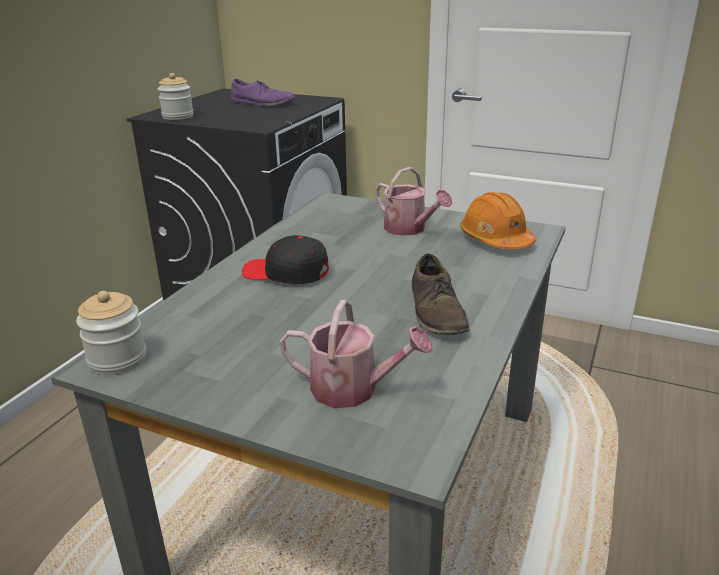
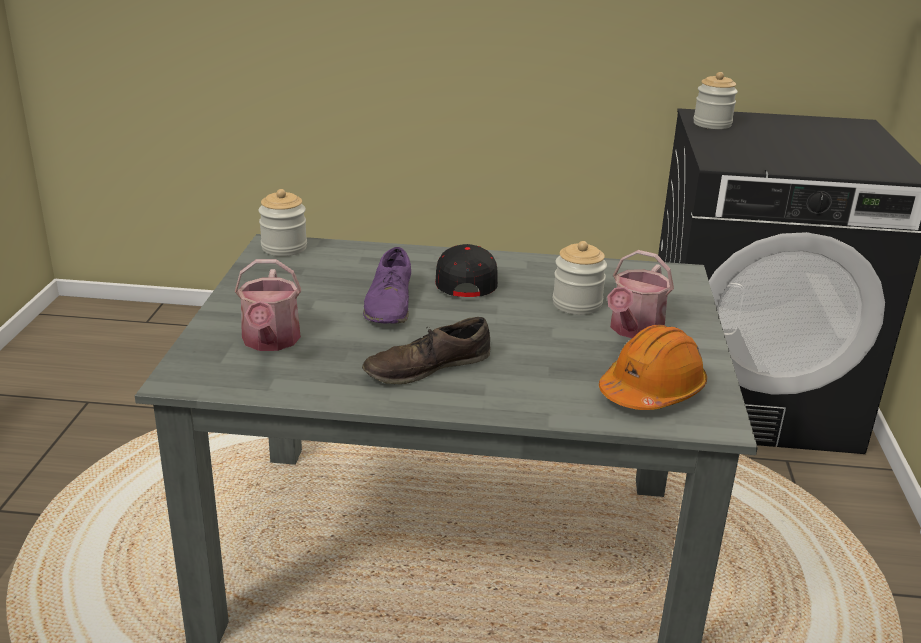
camera: 70 degrees right, 0 degrees up
purple shoe [231,79,295,106] -> purple shoe moved to [363,247,411,324]
none -> jar [553,241,607,315]

